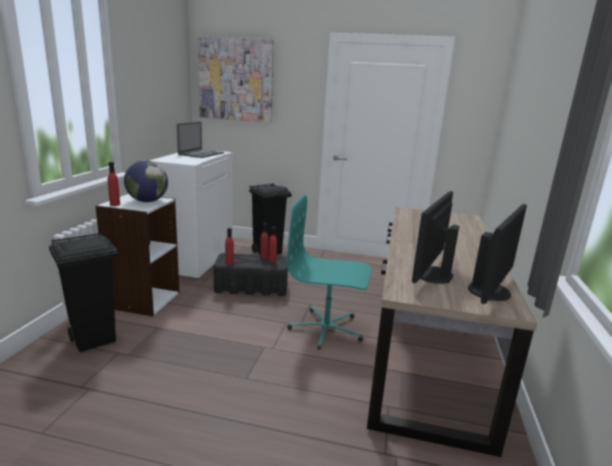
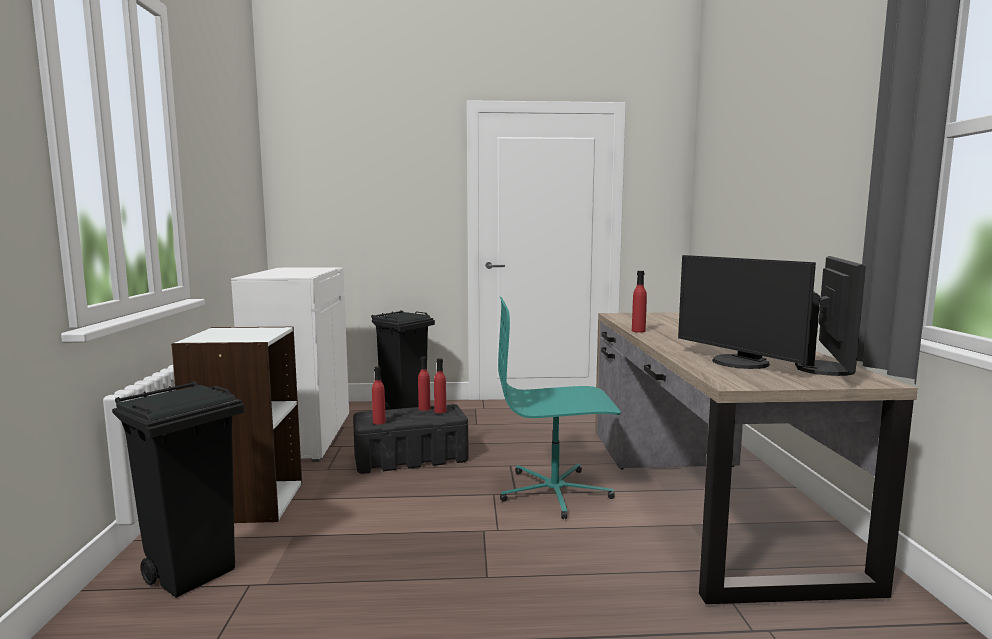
camera: 15 degrees left, 10 degrees down
red bottle [108,162,120,206] -> red bottle moved to [632,271,647,333]
globe [124,160,168,202] -> none
laptop [177,122,224,158] -> none
picture [198,37,274,122] -> none
monitor [412,191,459,284] -> monitor turned 45 degrees counterclockwise [678,255,816,369]

